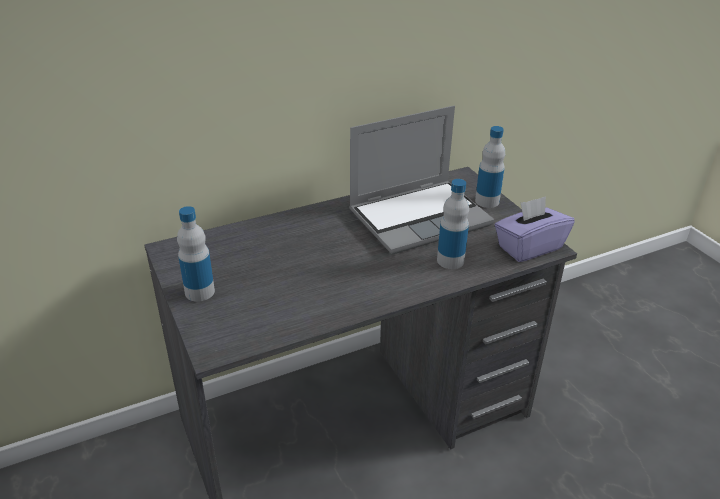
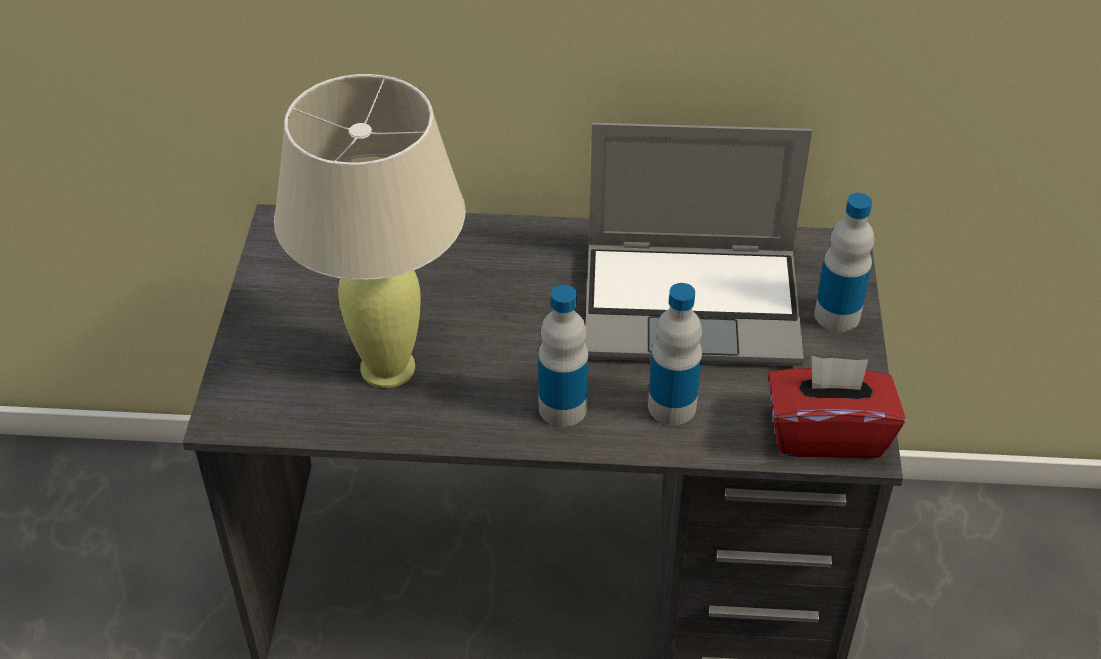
camera: 30 degrees right, 10 degrees up
bottle [177,206,215,302] -> bottle moved to [538,285,589,427]
purple tissue box [495,196,575,262] -> red tissue box [768,356,905,458]
none -> beige table lamp [274,74,466,388]

